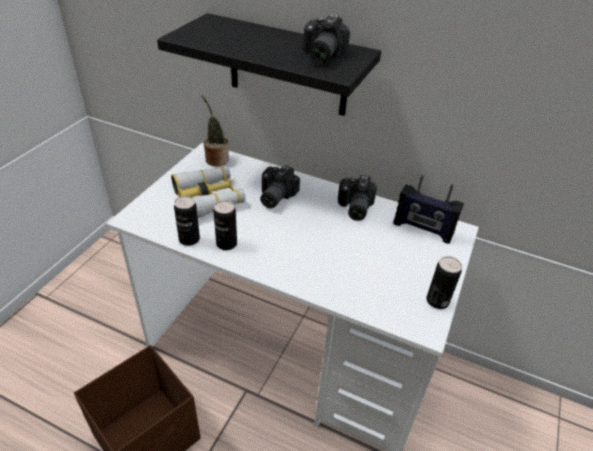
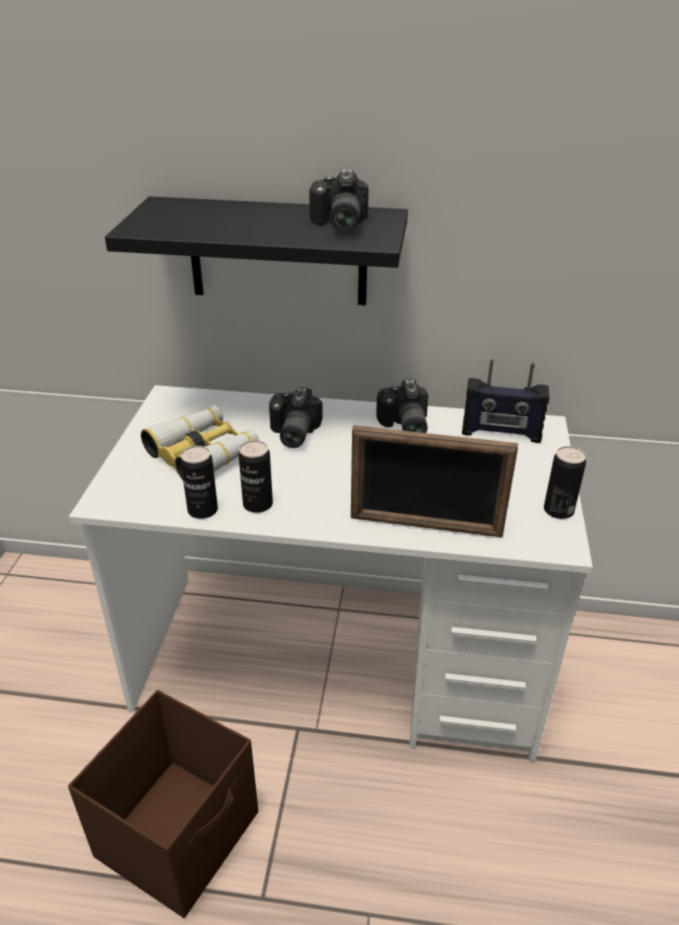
camera: 15 degrees left, 5 degrees down
potted plant [201,95,229,166] -> none
none -> picture frame [351,425,518,538]

